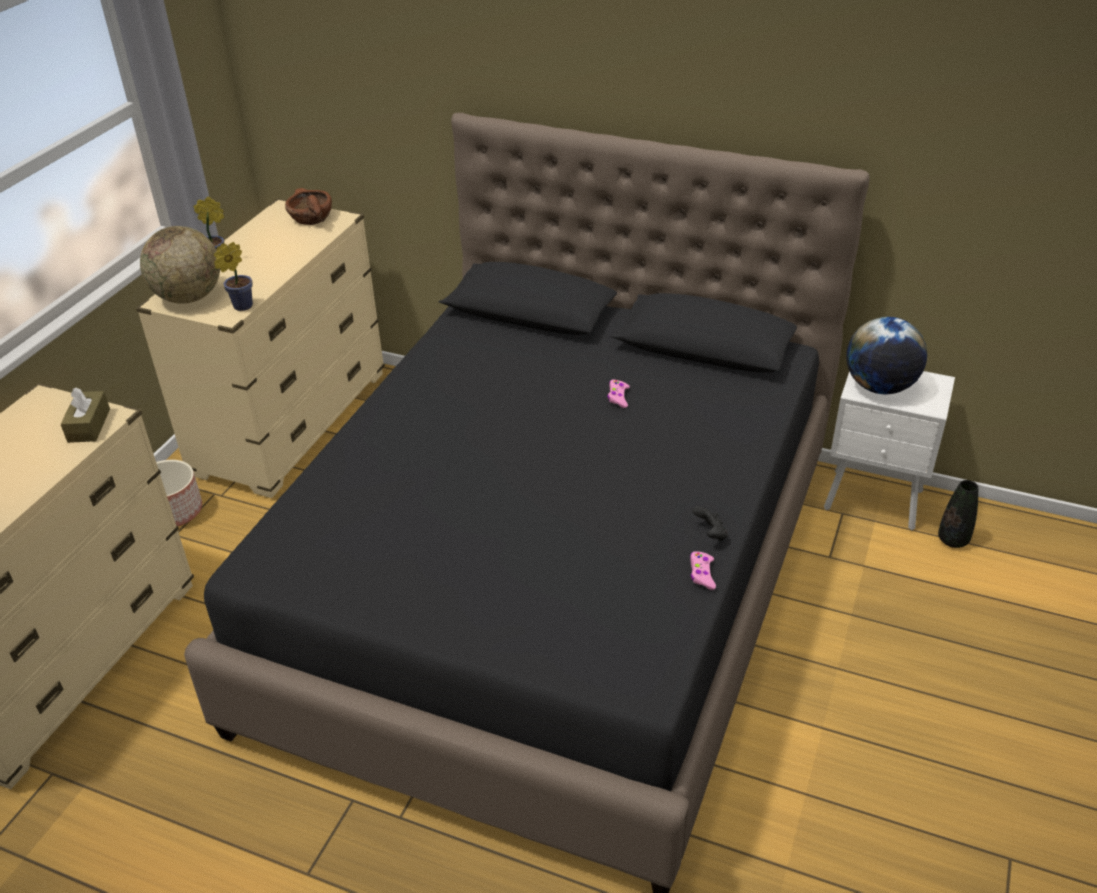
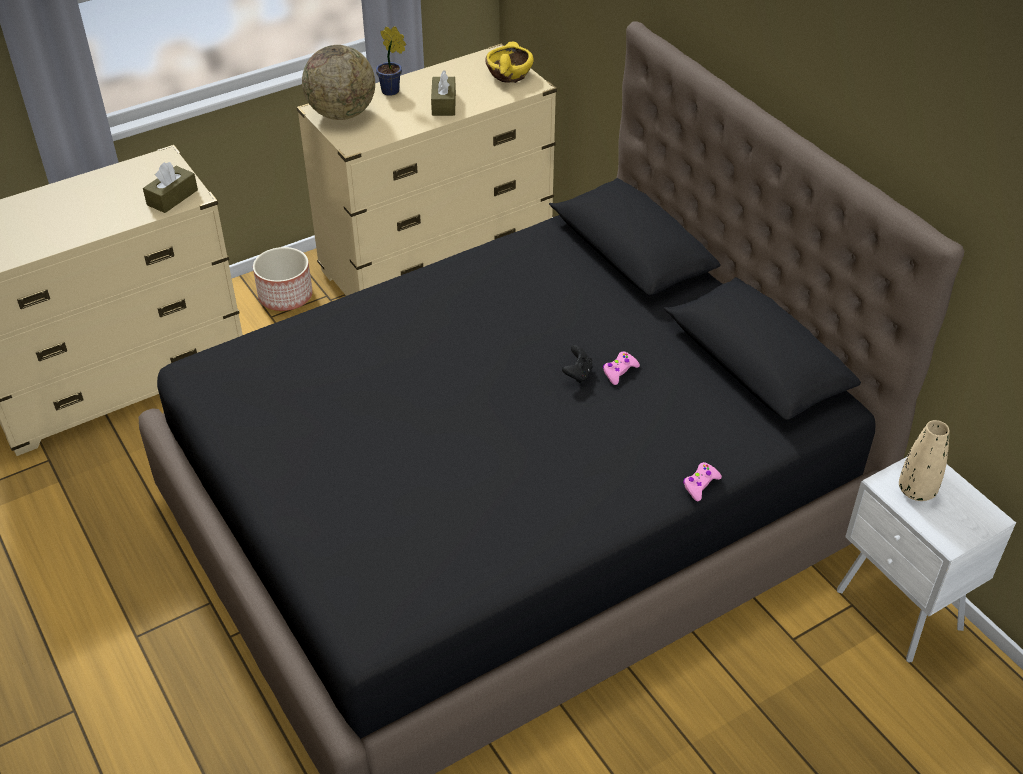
camera: 35 degrees right, 5 degrees up
potted plant [214,242,253,311] -> none
brown bowl [285,188,332,225] -> yellow bowl [485,42,533,83]
pink game controller [690,551,716,590] -> pink game controller moved to [683,462,722,501]
black game controller [692,506,728,541] -> black game controller moved to [562,345,592,383]
globe [846,317,927,394] -> beige vase [899,420,949,501]
black vase [938,480,978,548] -> none
none -> brown tissue box [431,70,456,116]

